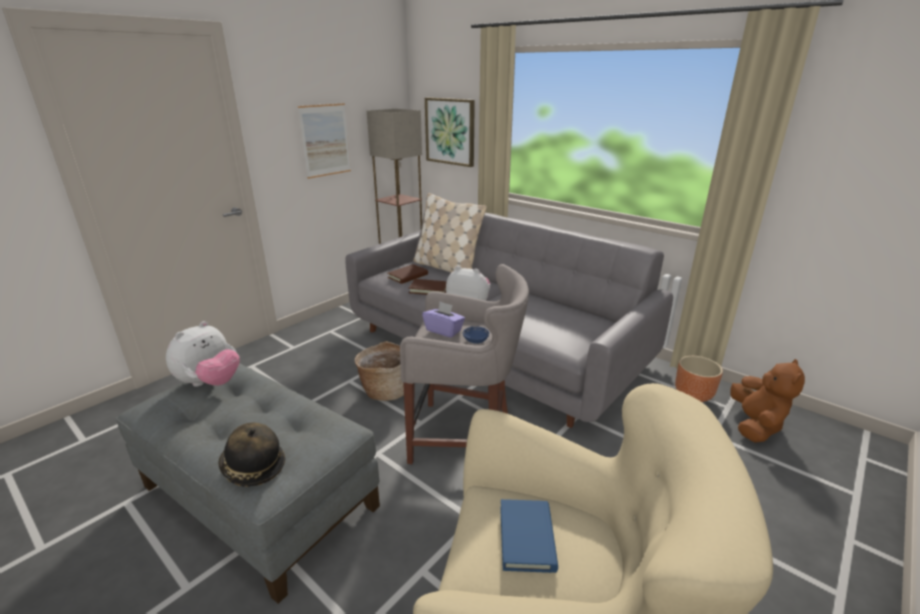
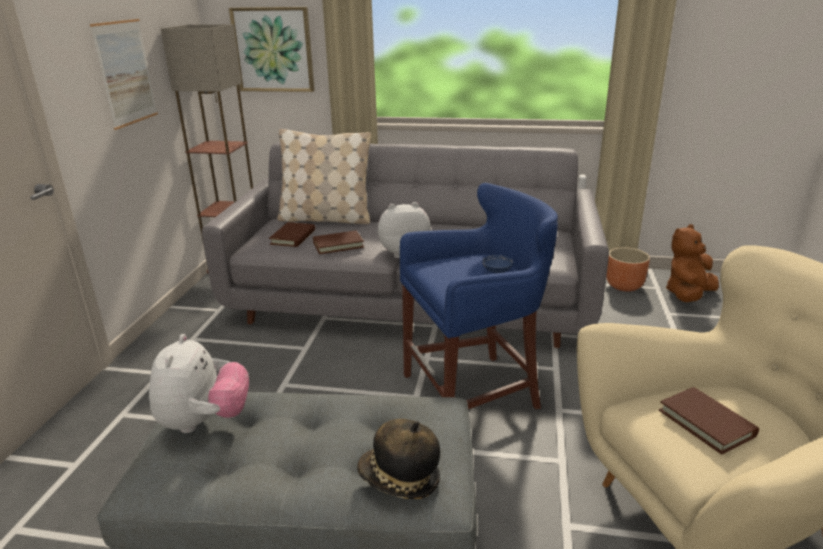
camera: 30 degrees left, 0 degrees up
basket [355,341,404,401] -> none
grey stool [400,264,529,464] -> blue stool [400,183,558,409]
purple tissue box [422,302,465,338] -> none
blue book [500,499,558,573] -> brown book [659,387,759,455]
brown plush toy [730,359,805,443] -> brown plush toy turned 120 degrees counterclockwise [666,224,719,302]

